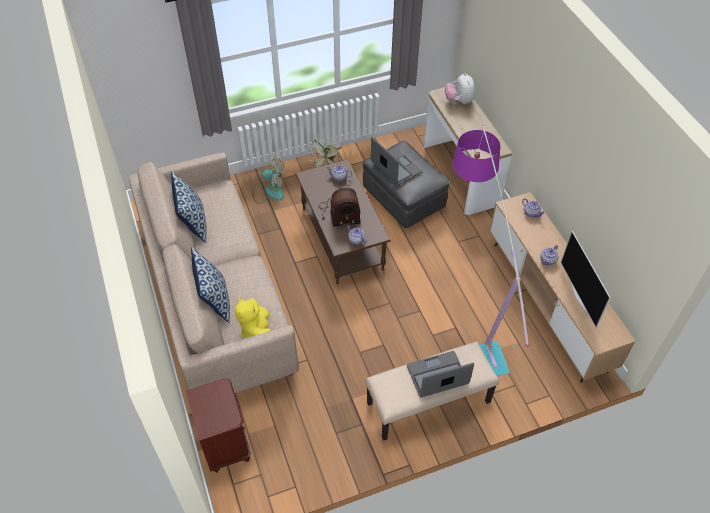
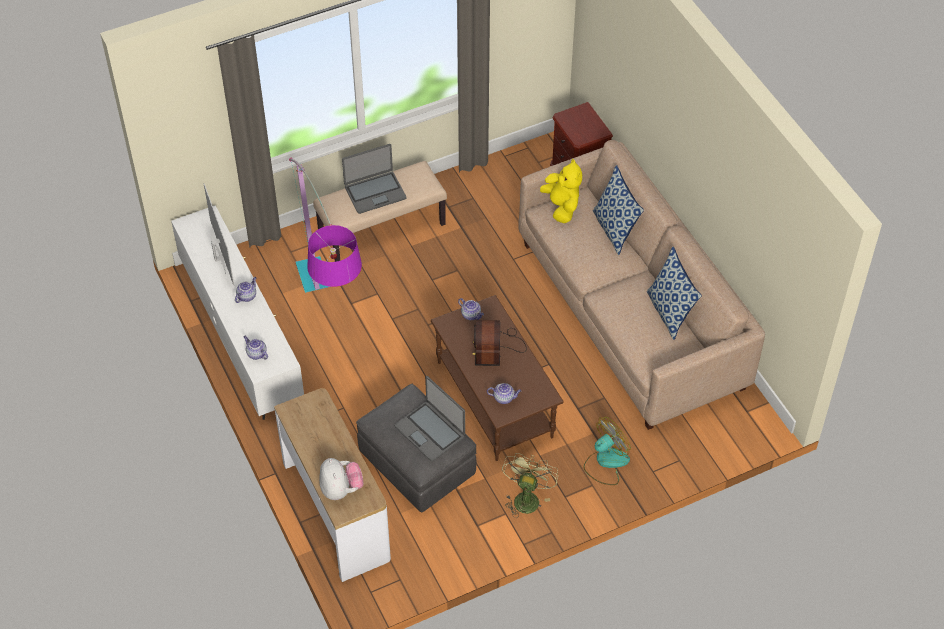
camera: 175 degrees right, 0 degrees up
fan [252,158,286,204] -> fan turned 135 degrees clockwise [584,417,631,485]
radio [319,188,361,227] -> radio turned 75 degrees counterclockwise [473,320,527,366]
brown tv stand [489,192,635,383] -> white tv stand [171,206,304,420]

